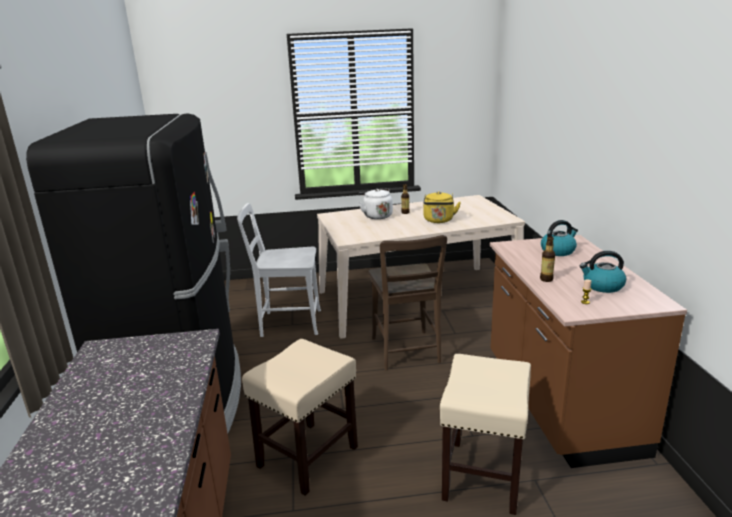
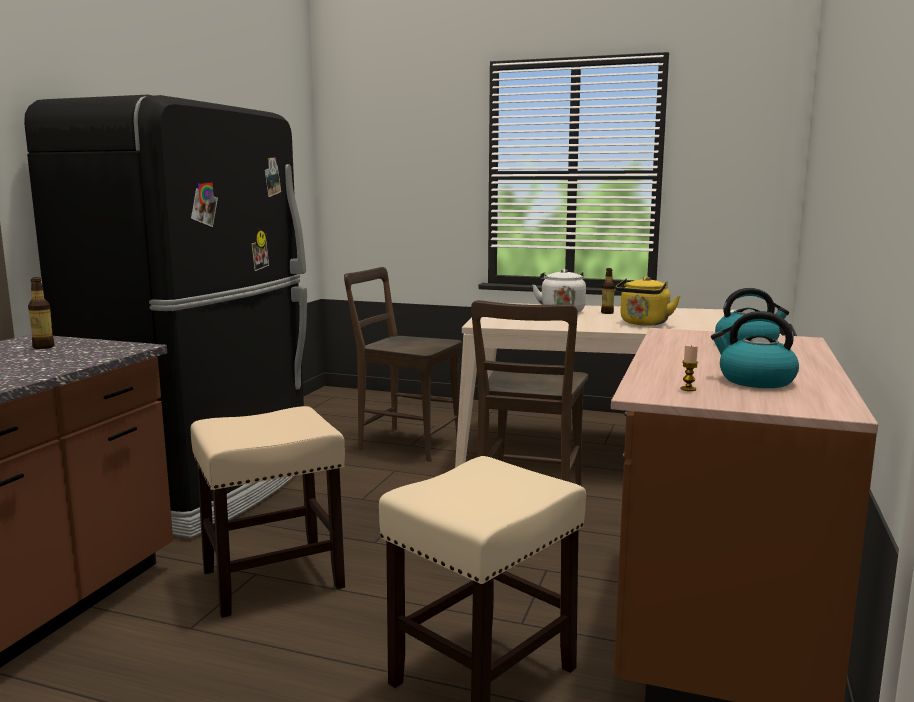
camera: 25 degrees right, 10 degrees down
white chair [237,203,321,337] -> brown chair [344,267,462,461]
bottle [540,236,555,282] -> bottle moved to [28,277,55,349]

